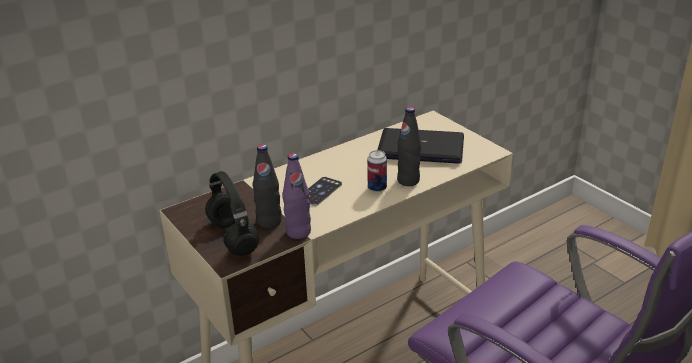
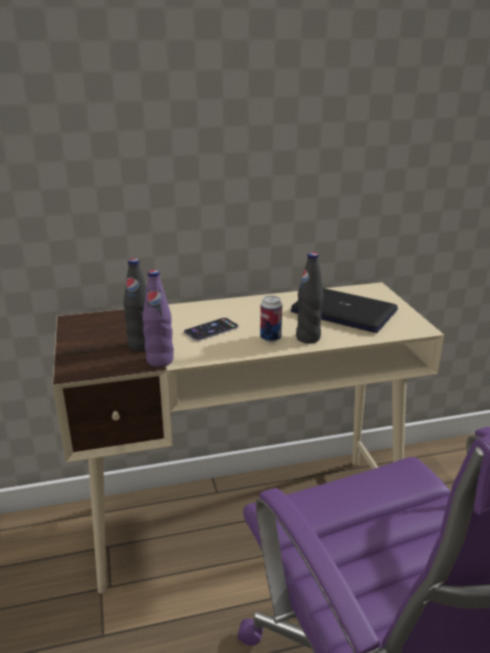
camera: 20 degrees right, 5 degrees down
black headphones [205,171,259,256] -> none

